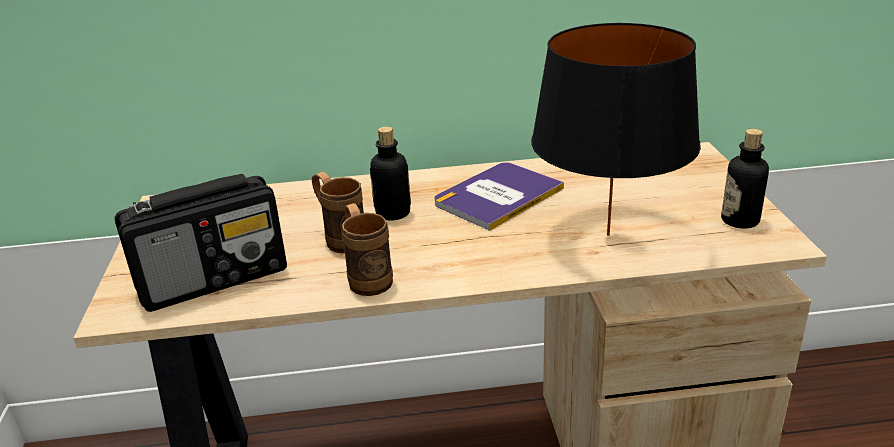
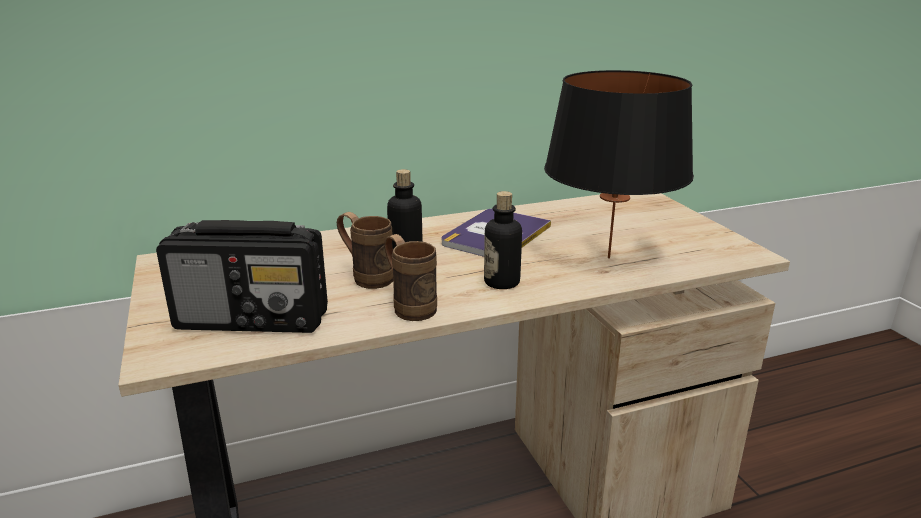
camera: 15 degrees left, 5 degrees down
radio [115,174,287,312] -> radio turned 45 degrees clockwise [156,220,328,333]
bottle [721,129,769,229] -> bottle moved to [484,191,522,289]

